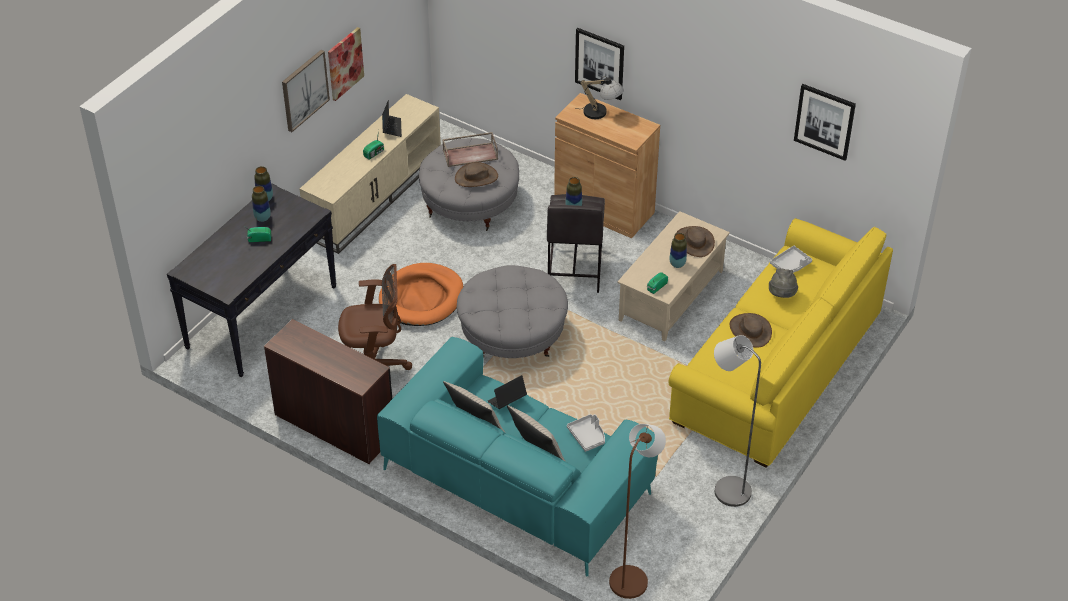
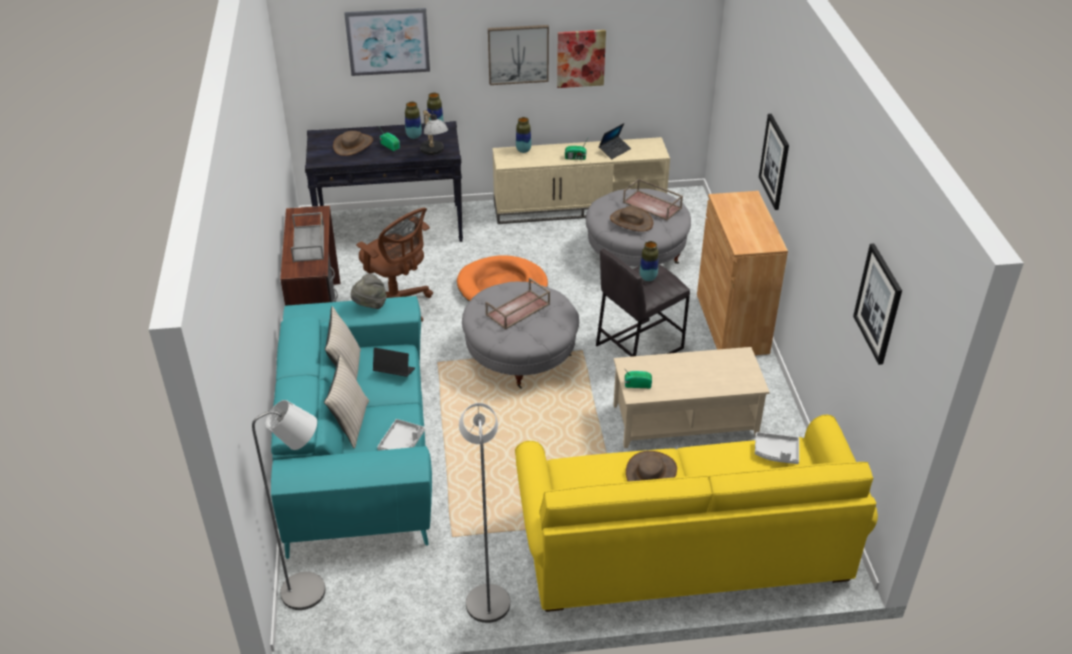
camera: 50 degrees right, 5 degrees down
table lamp [575,76,624,119] -> table lamp moved to [420,110,448,155]
brown floor lamp [609,424,666,599] -> grey floor lamp [252,400,325,610]
vase [670,233,687,268] -> vase moved to [516,117,531,153]
brown hat [676,226,715,257] -> brown hat moved to [333,131,373,156]
grey hat [769,268,798,298] -> grey hat moved to [351,273,387,309]
none -> grey tray [291,212,324,262]
none -> picture [344,8,430,76]
none -> brown tray [485,278,550,330]

